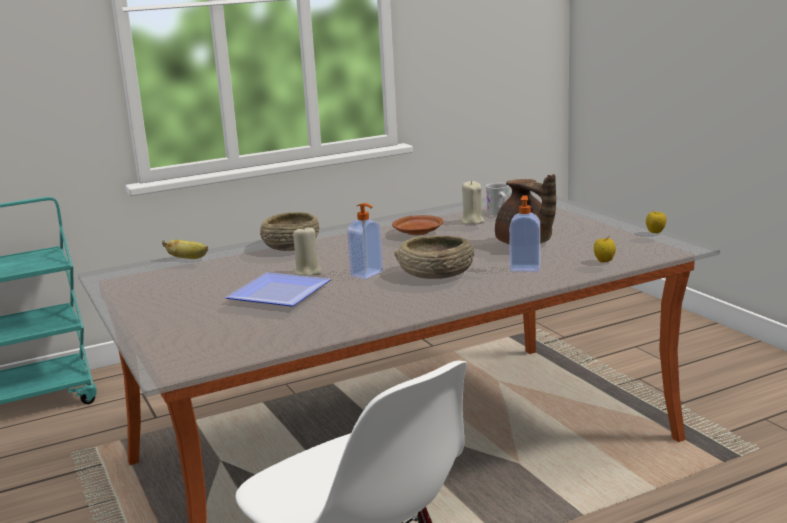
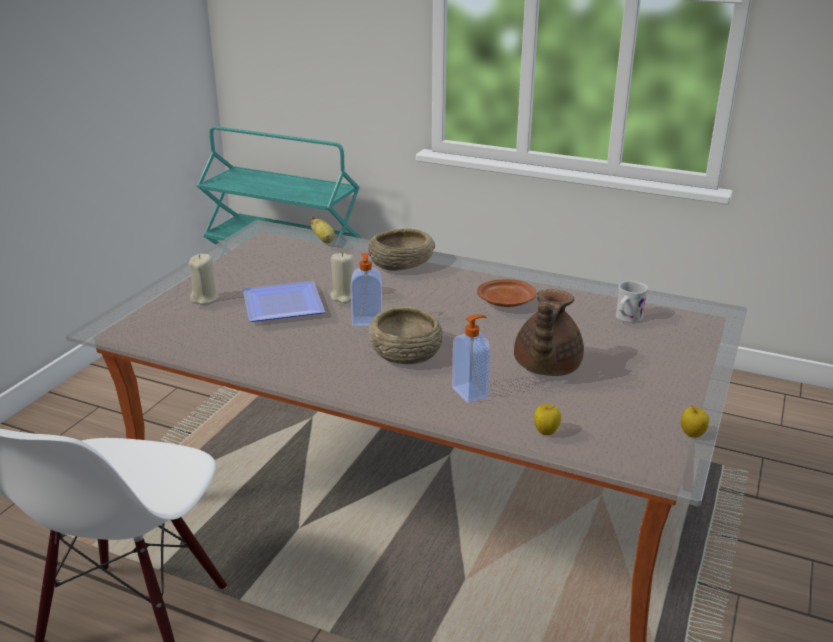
camera: 50 degrees right, 10 degrees up
beige candle [459,180,485,225] -> beige candle moved to [189,254,219,304]

